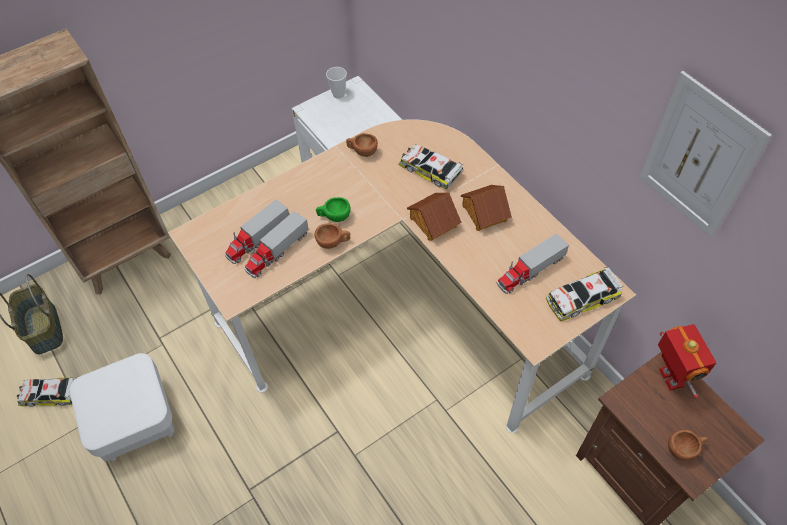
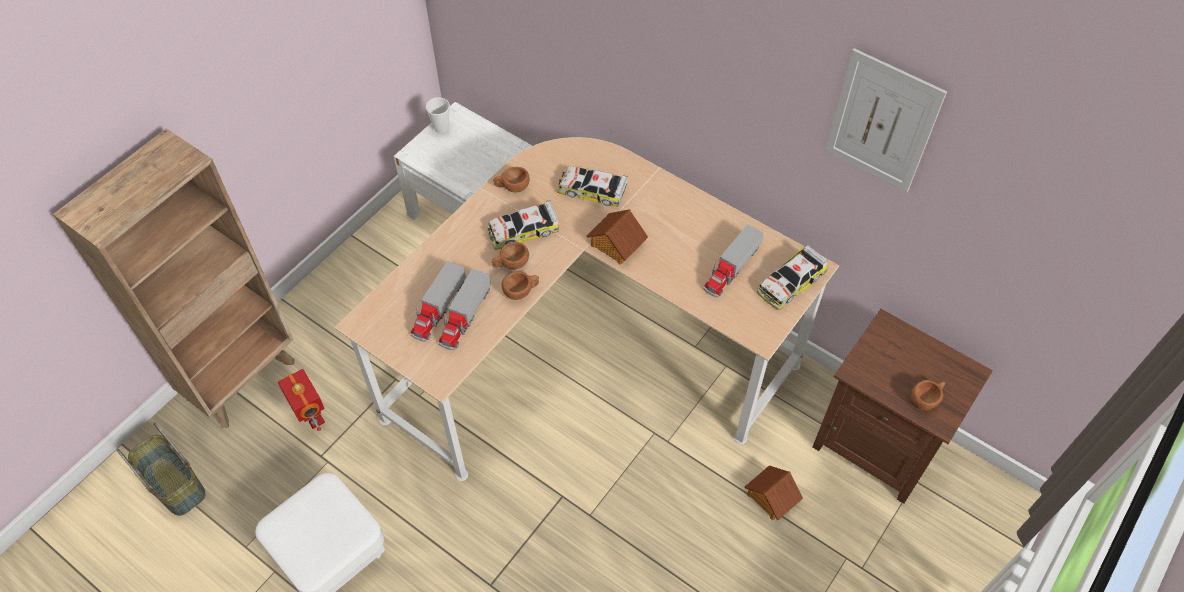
camera: 20 degrees left, 0 degrees up
toy car [17,377,76,406] -> toy car moved to [487,200,559,249]
green cup [316,197,351,222] -> brown cup [492,242,529,270]
toy house [461,185,512,231] -> toy house moved to [745,466,803,520]
toy robot [658,324,716,399] -> toy robot moved to [278,369,325,431]

